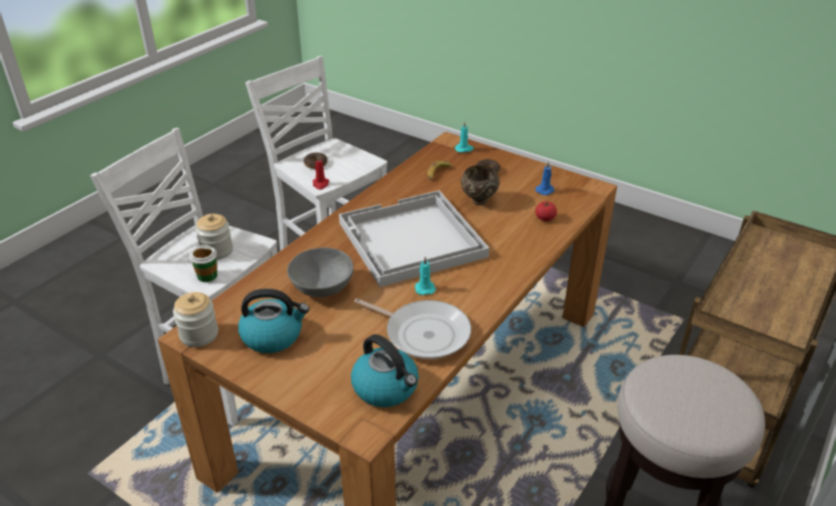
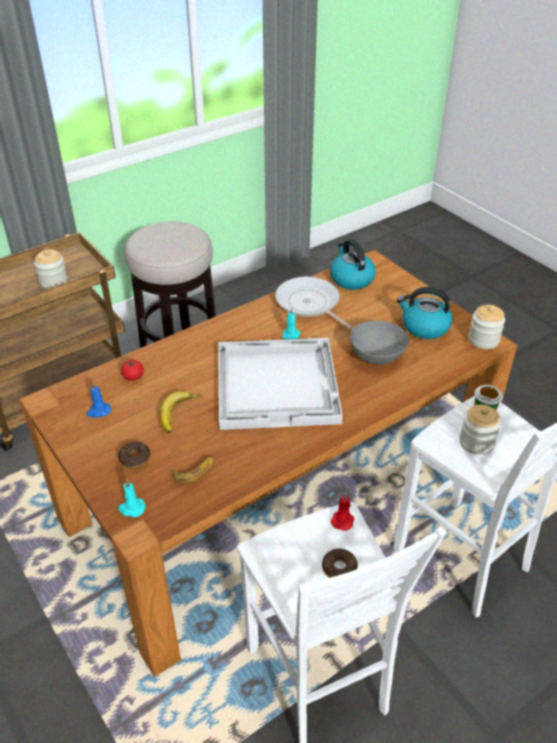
camera: 160 degrees left, 5 degrees up
brown bowl [461,165,500,205] -> banana [159,390,203,433]
none -> jar [34,249,68,289]

